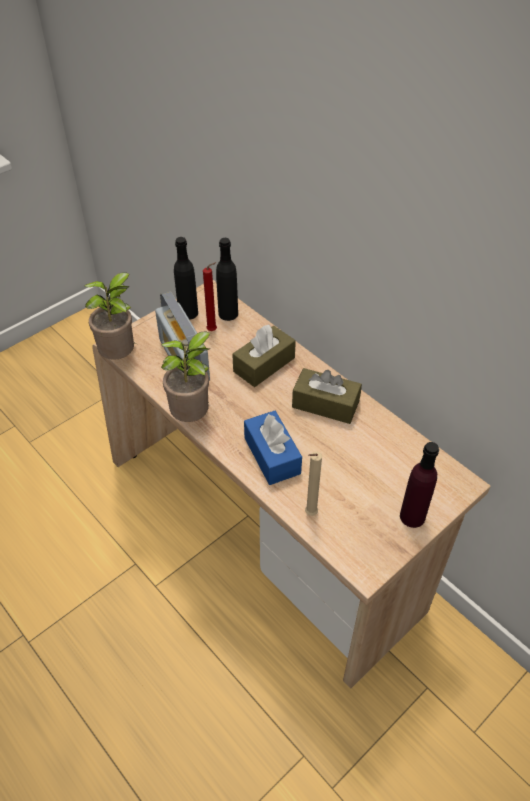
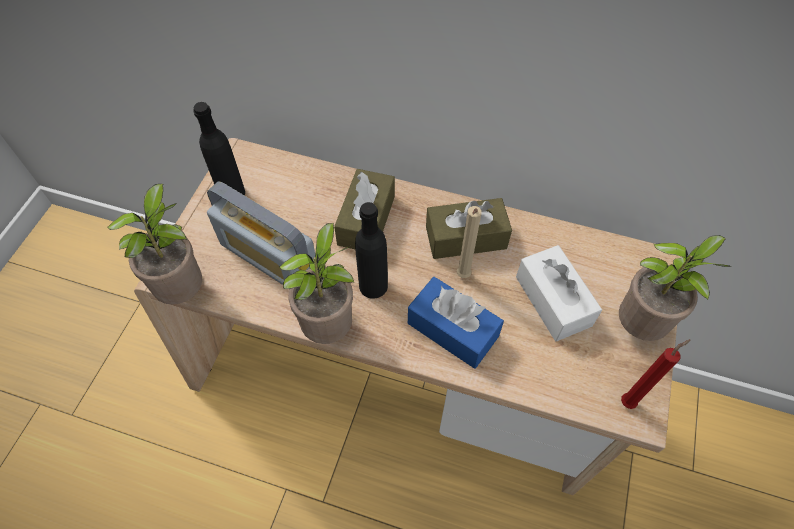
camera: 30 degrees left, 10 degrees up
red candle [203,262,217,331] -> red candle moved to [621,339,691,409]
black bottle [216,238,238,321] -> black bottle moved to [355,202,388,299]
beige candle [305,451,322,516] -> beige candle moved to [457,206,482,278]
purple bottle [400,442,439,528] -> potted plant [619,235,731,341]
none -> white tissue box [516,245,602,342]

